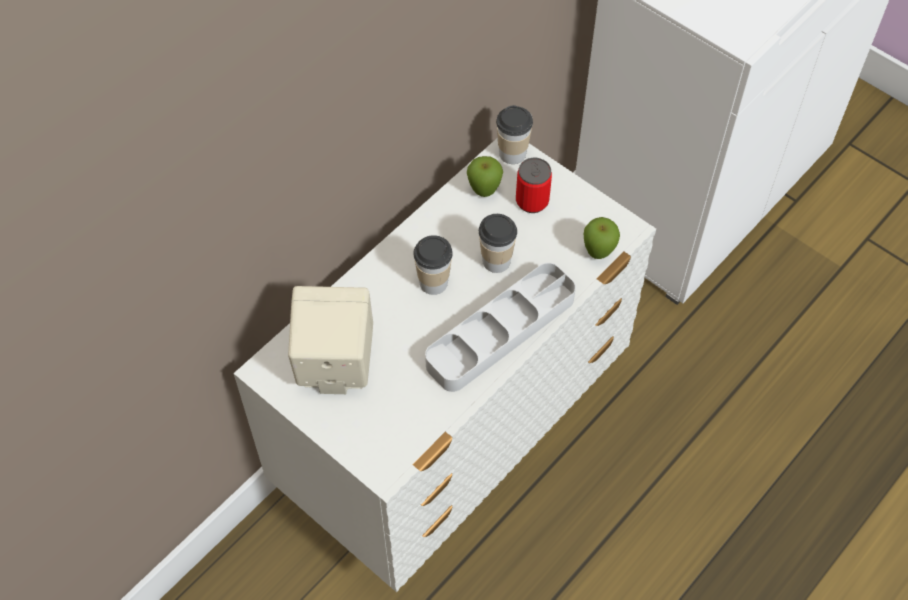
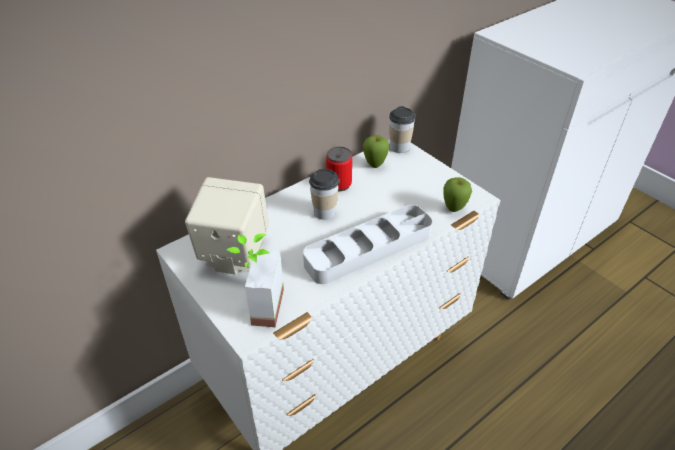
camera: 10 degrees right, 15 degrees down
cup [479,214,517,273] -> none
can [516,158,552,213] -> can moved to [326,147,352,191]
none -> potted plant [226,234,284,327]

